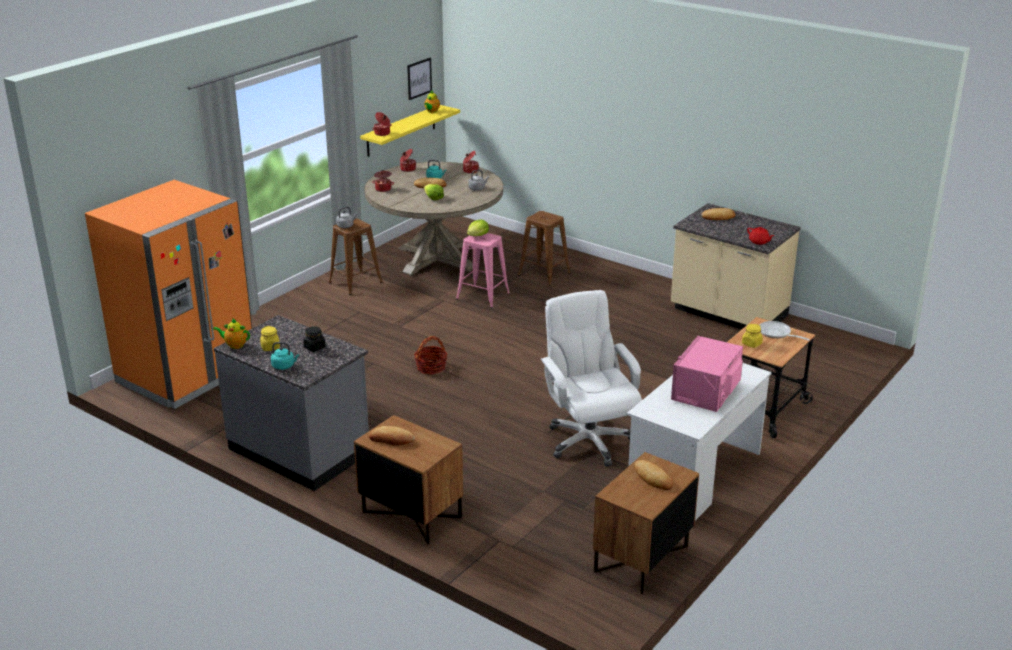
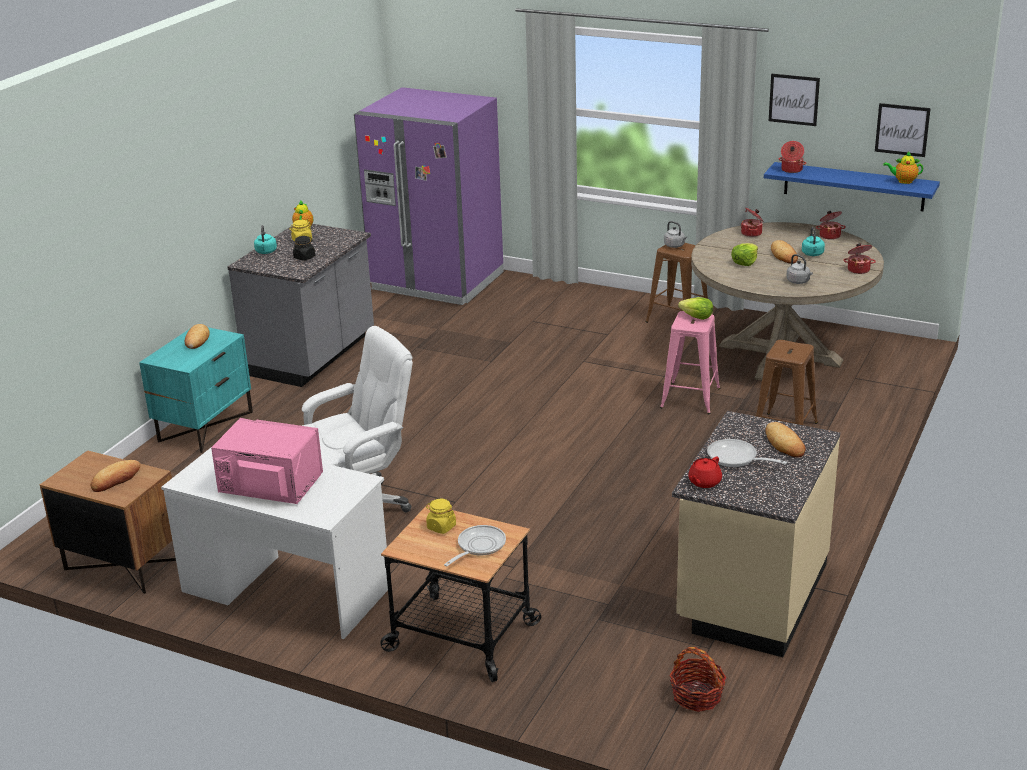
camera: 80 degrees right, 0 degrees up
orange fridge [85,180,252,409] -> purple fridge [354,87,504,305]
brown nightstand [354,415,463,544] -> turquoise nightstand [139,327,253,453]
yellow shelf [360,105,460,157] -> blue shelf [764,162,940,211]
basket [414,336,448,374] -> basket moved to [669,647,727,712]
none -> frying pan [707,439,787,467]
none -> picture [769,74,820,126]

